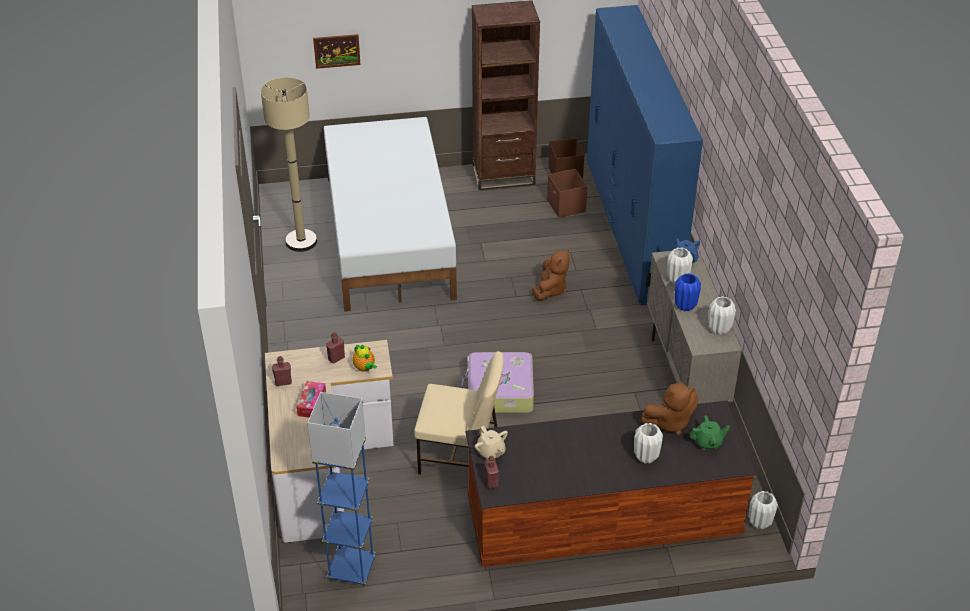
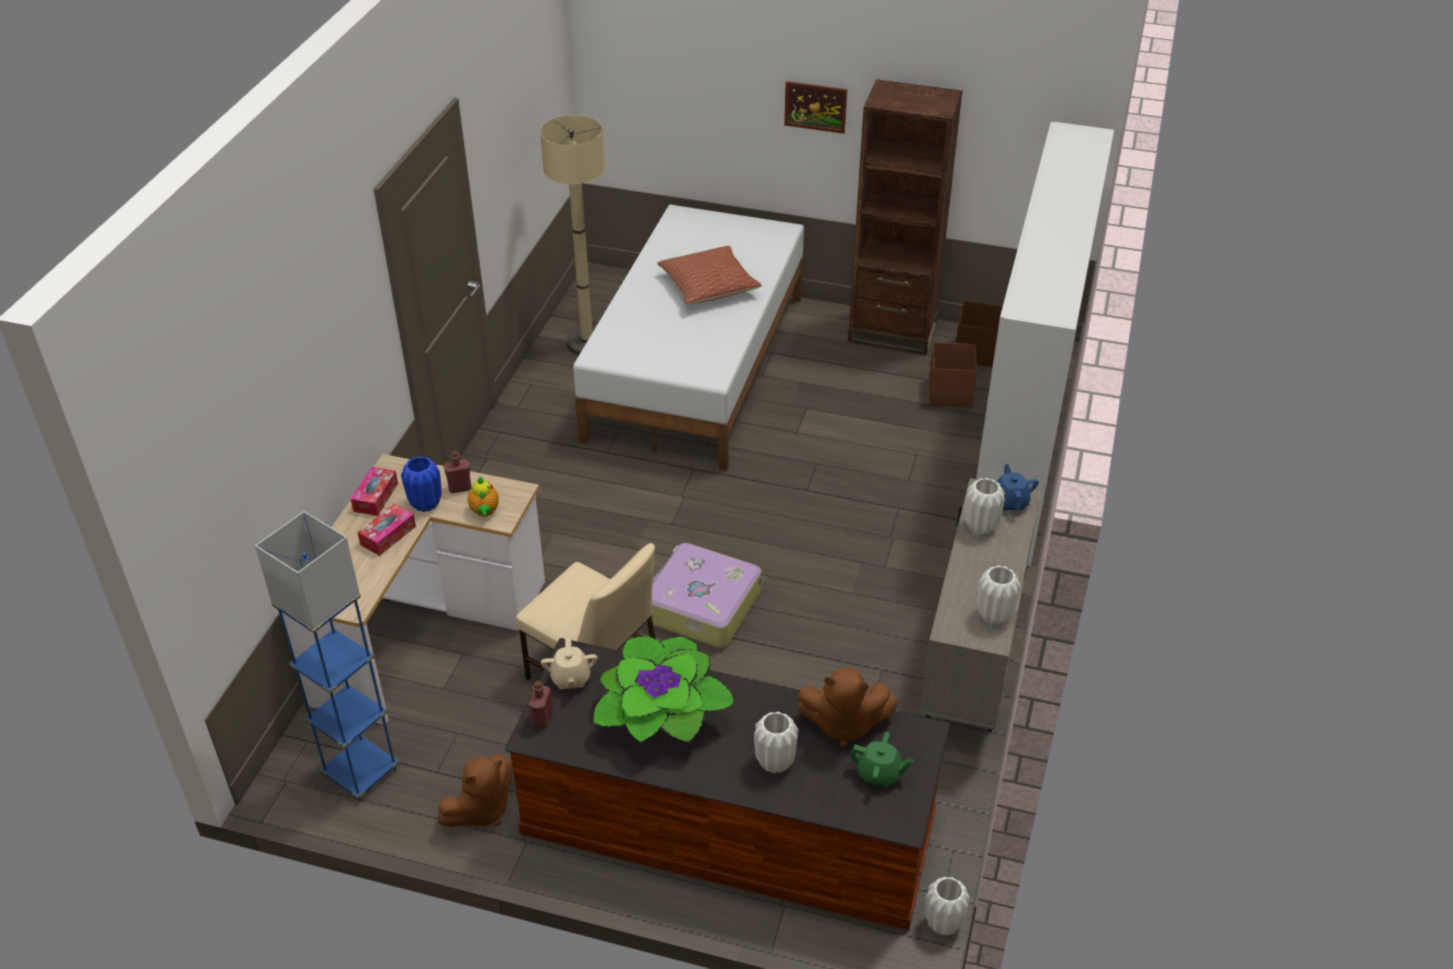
camera: 25 degrees right, 0 degrees up
red bottle [272,356,292,386] -> tissue box [351,467,398,516]
picture [313,34,361,69] -> picture moved to [784,81,847,134]
brown plush toy [532,249,570,300] -> brown plush toy moved to [438,754,513,827]
blue wardrobe [587,5,703,305] -> white wardrobe [976,122,1114,566]
blue vase [675,273,701,311] -> blue vase moved to [401,456,442,512]
none -> potted plant [593,636,735,743]
none -> pillow [657,246,762,305]

